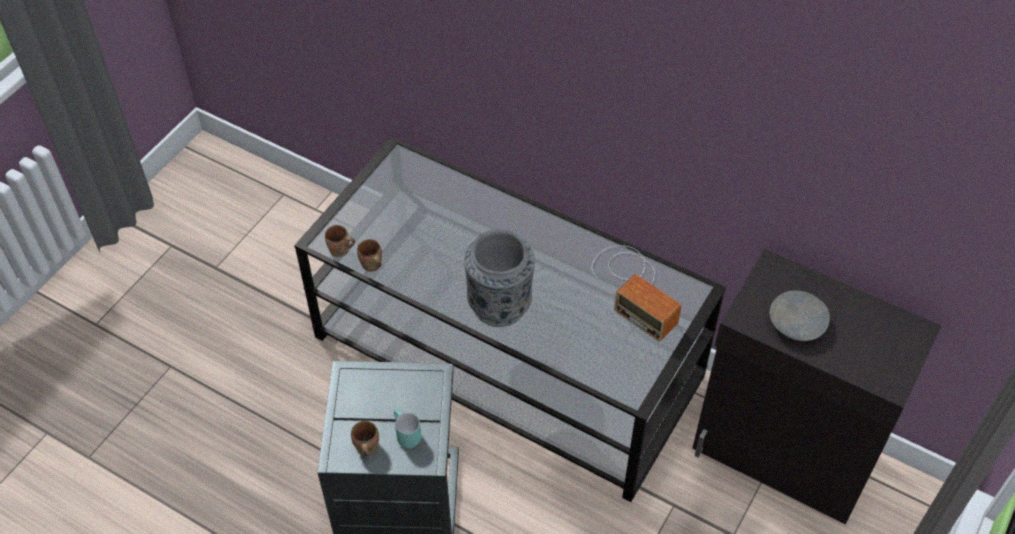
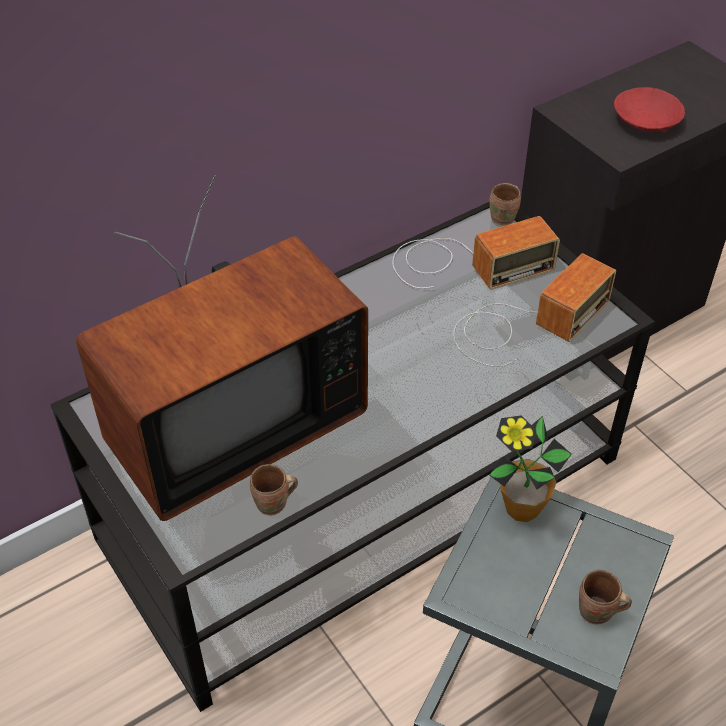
camera: 65 degrees left, 5 degrees down
brown mug [325,225,355,257] -> brown mug moved to [489,183,521,226]
turquoise mug [394,409,421,448] -> none
grey vase [464,229,535,327] -> none
grey bowl [769,291,830,341] -> red bowl [614,87,685,132]
none -> television [76,175,368,521]
none -> radio [453,253,616,367]
none -> potted plant [489,416,572,522]

